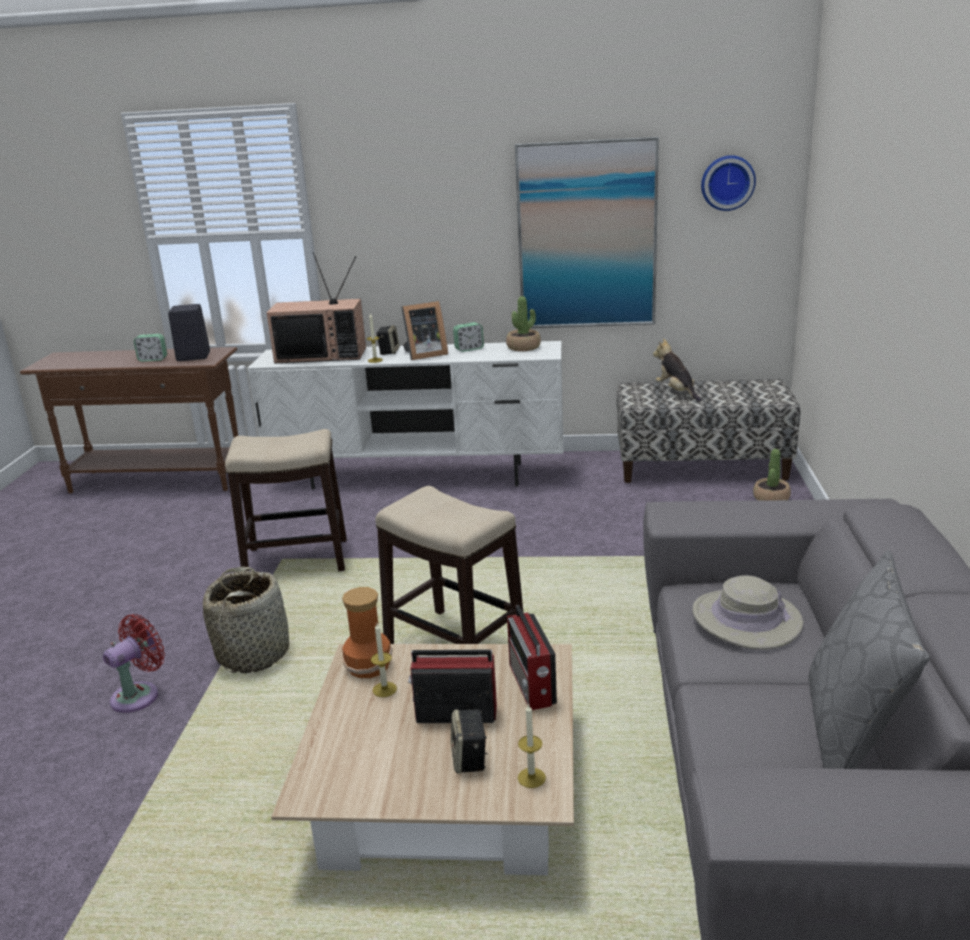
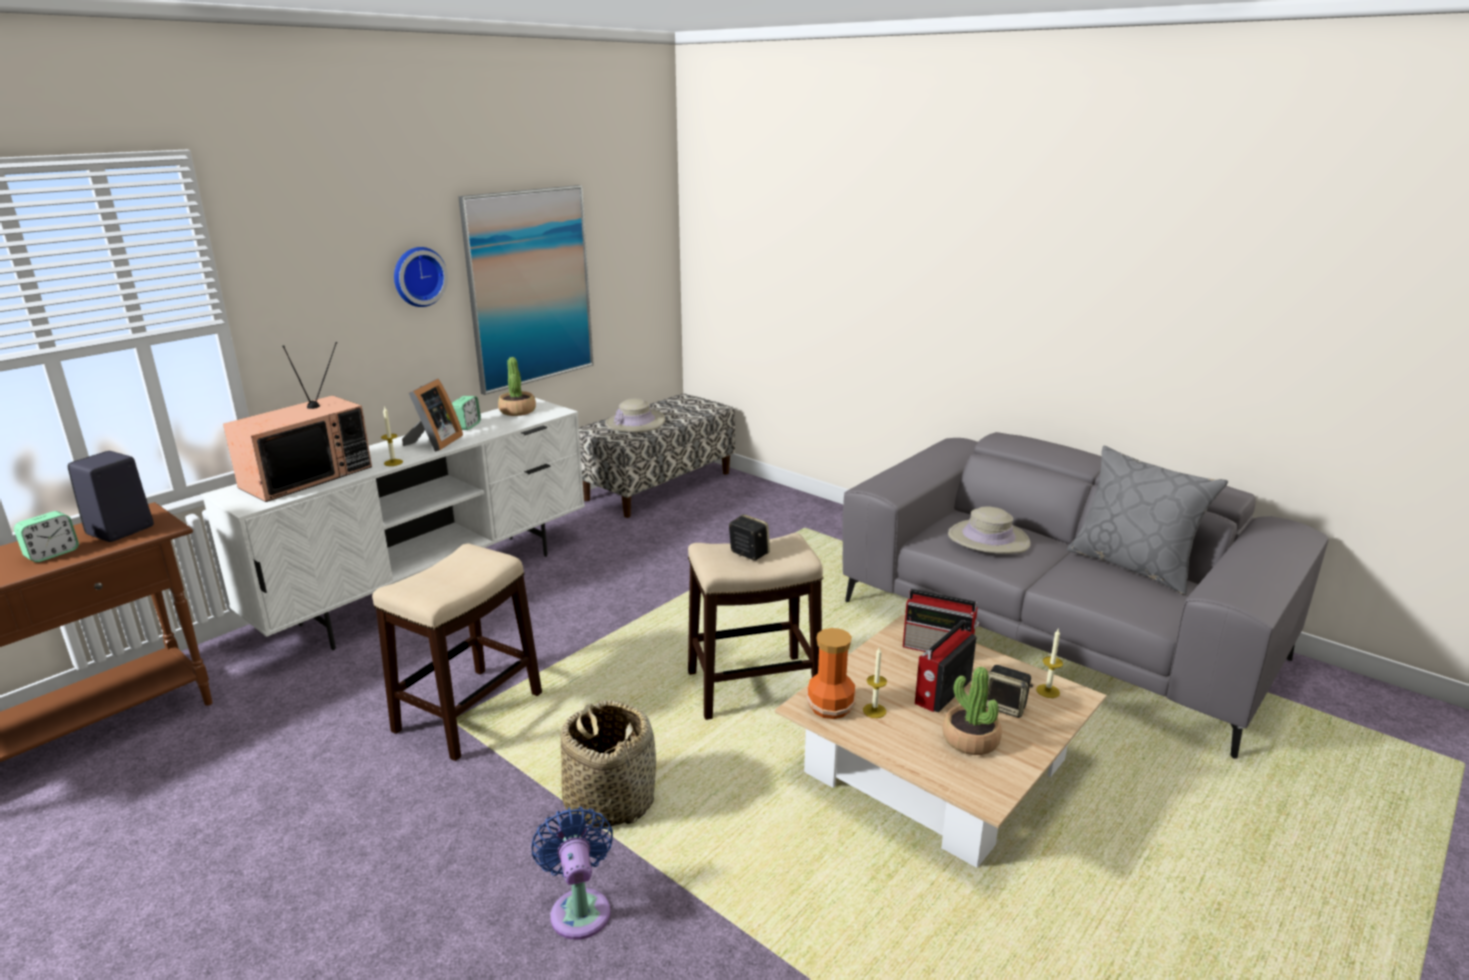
camera: 55 degrees left, 0 degrees up
red fan [103,614,165,713] -> blue fan [532,807,613,940]
speaker [376,325,400,355] -> speaker moved to [729,514,770,561]
plush toy [653,339,701,402] -> beige hat [605,398,665,432]
wall clock [701,155,756,211] -> wall clock moved to [394,247,448,307]
potted plant [753,449,791,501] -> potted plant moved to [942,667,1002,755]

